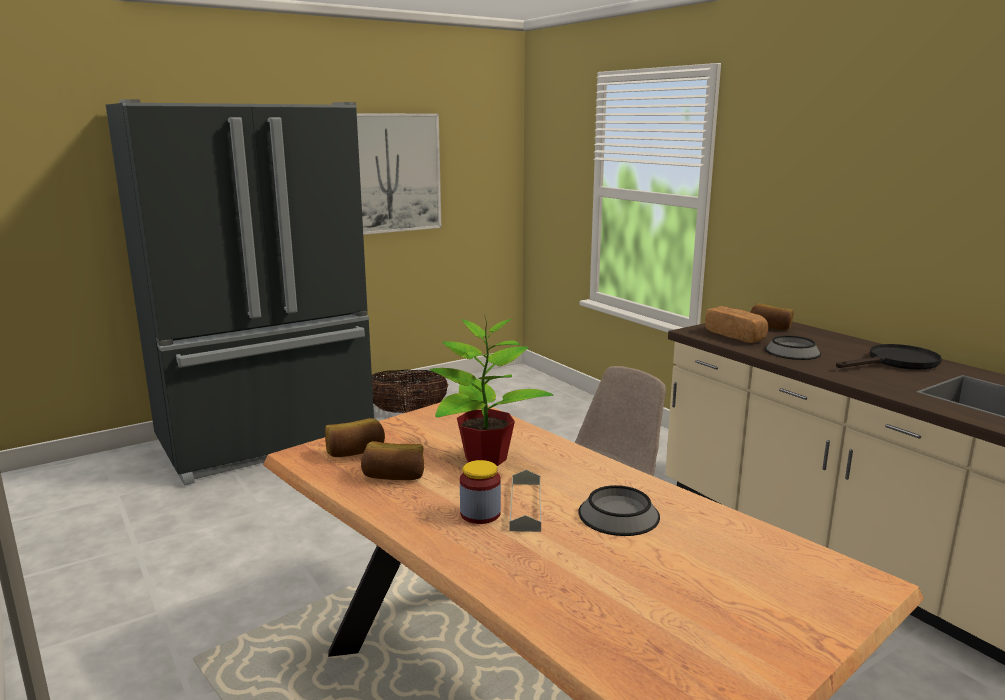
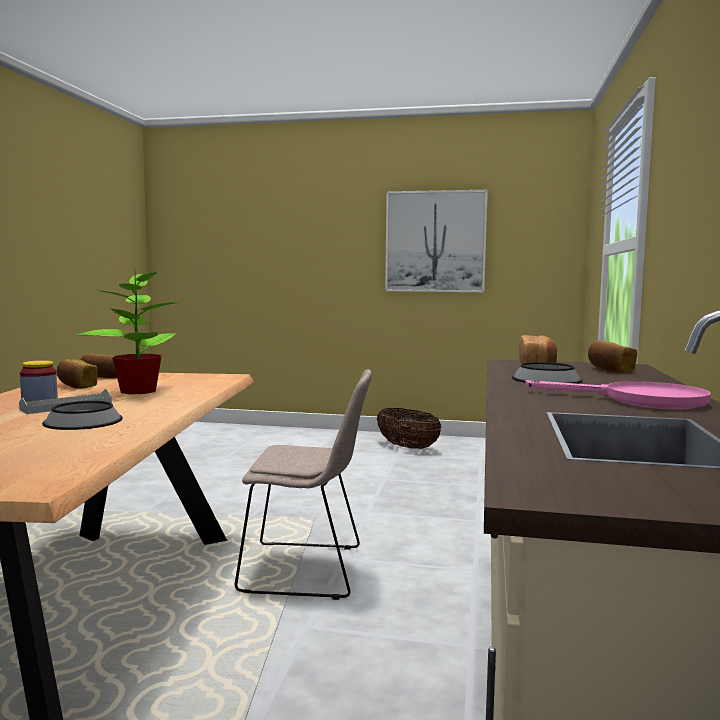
camera: 45 degrees right, 10 degrees down
black fridge [106,99,374,486] -> none
black frying pan [836,344,942,370] -> pink frying pan [525,380,711,409]

